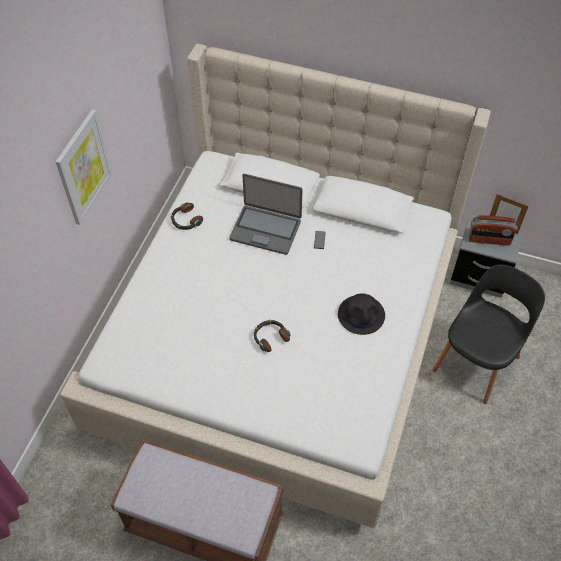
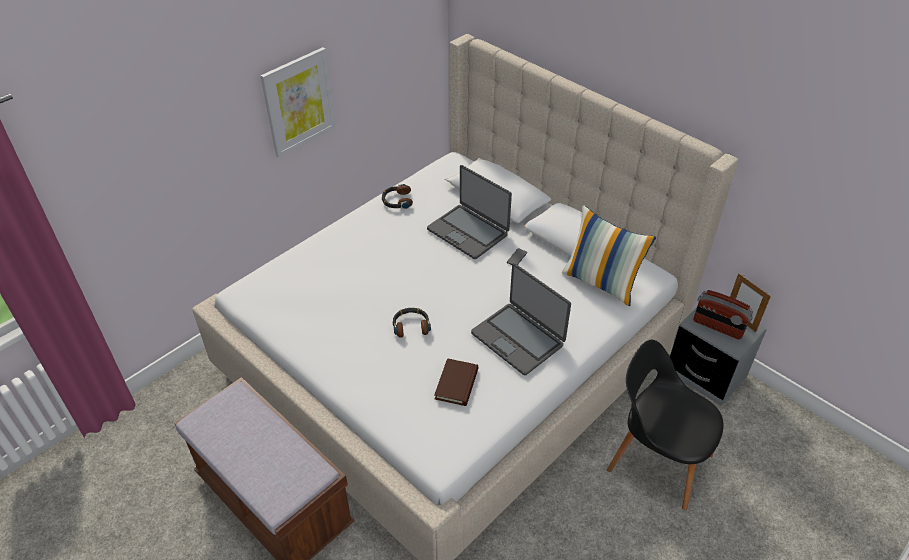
camera: 25 degrees right, 10 degrees down
black hat [338,293,385,335] -> laptop [471,263,571,375]
black chair [432,265,545,404] -> black chair turned 120 degrees counterclockwise [607,340,724,510]
none -> brown book [434,358,479,406]
none -> pillow [562,205,656,306]

